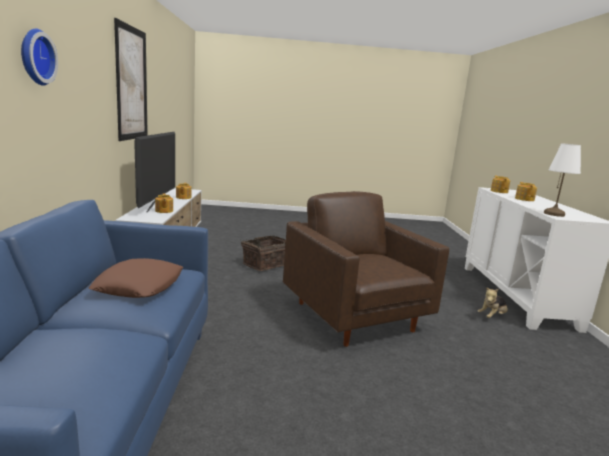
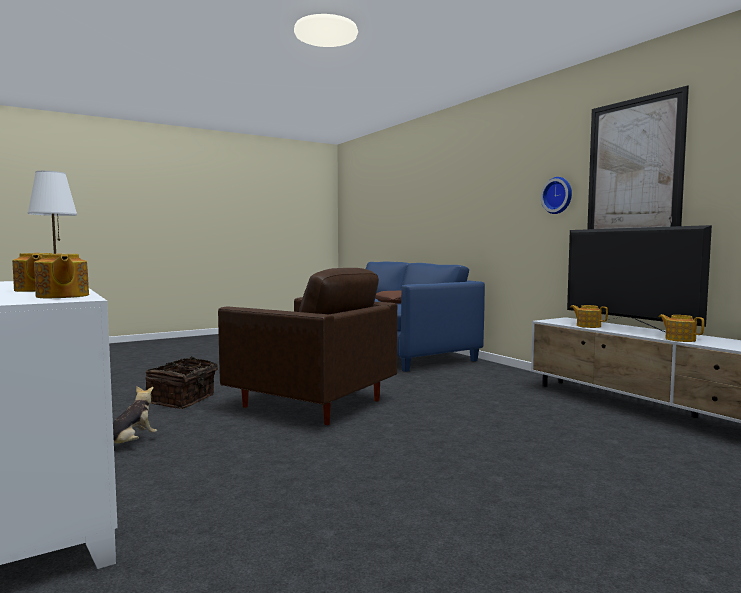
camera: 150 degrees right, 10 degrees down
wall clock [21,29,58,86] -> wall clock moved to [541,177,572,214]
basket [240,236,286,271] -> basket moved to [145,356,218,409]

